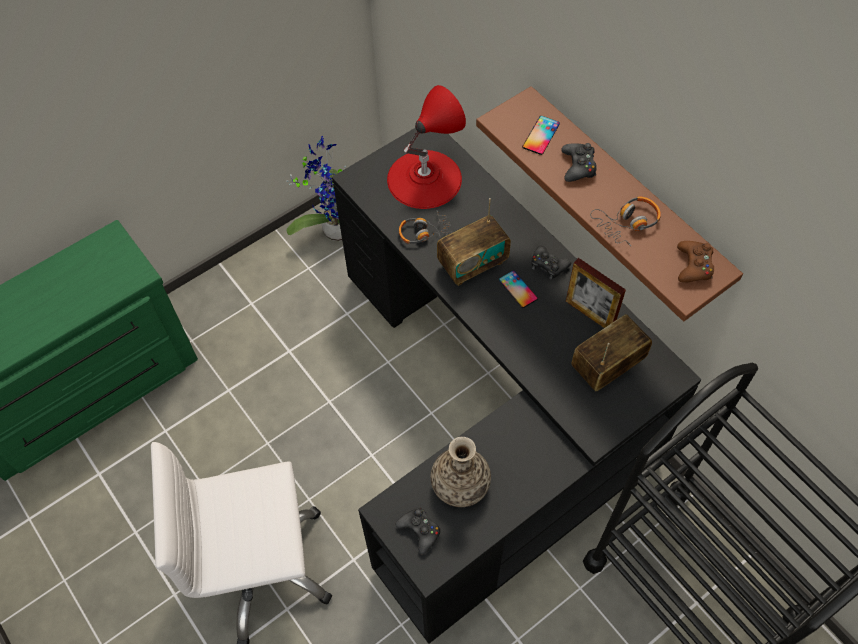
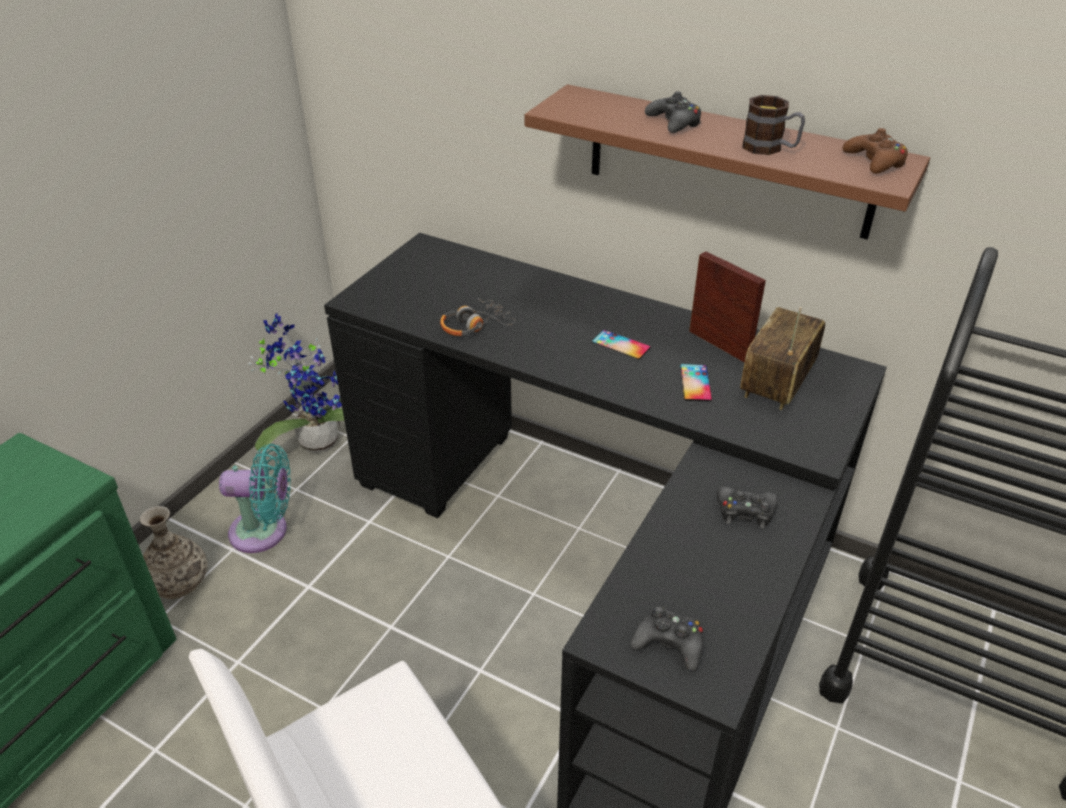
camera: 25 degrees left, 20 degrees down
red table lamp [387,85,466,209] -> none
vase [430,437,491,507] -> vase moved to [140,506,207,599]
radio [437,198,511,286] -> none
phone [522,116,560,155] -> phone moved to [680,364,712,402]
black game controller [531,245,571,279] -> black game controller moved to [717,486,778,529]
picture frame [566,258,626,328] -> picture frame turned 150 degrees counterclockwise [689,251,766,363]
headphones [590,196,661,246] -> mug [743,95,805,155]
none -> turquoise fan [219,444,291,553]

